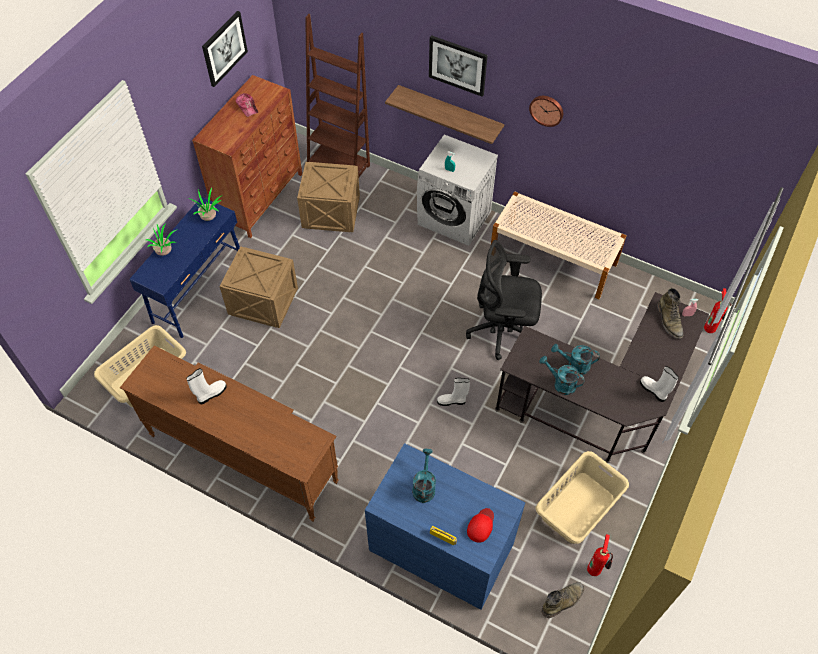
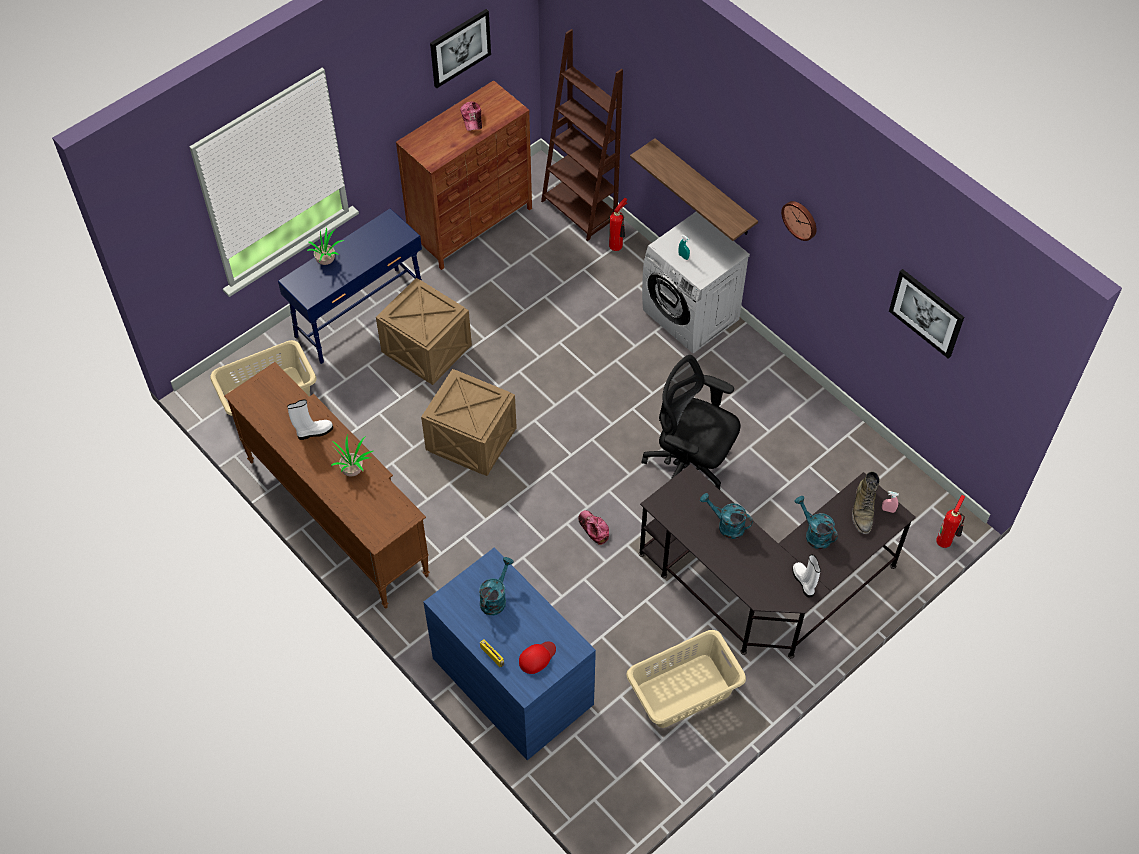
camera: 20 degrees right, 0 degrees up
potted plant [188,188,222,221] -> potted plant moved to [331,435,373,476]
crate [297,162,360,232] -> crate moved to [421,369,517,476]
picture [429,35,488,97] -> picture moved to [889,269,964,359]
white boot [437,378,470,406] -> cap [578,510,609,545]
beige bench [491,191,627,299] -> none
turquoise watering can [539,356,585,395] -> turquoise watering can moved to [795,496,838,549]
green boot [541,582,584,618] -> none
fire extinguisher [587,534,613,576] -> fire extinguisher moved to [609,198,627,251]

